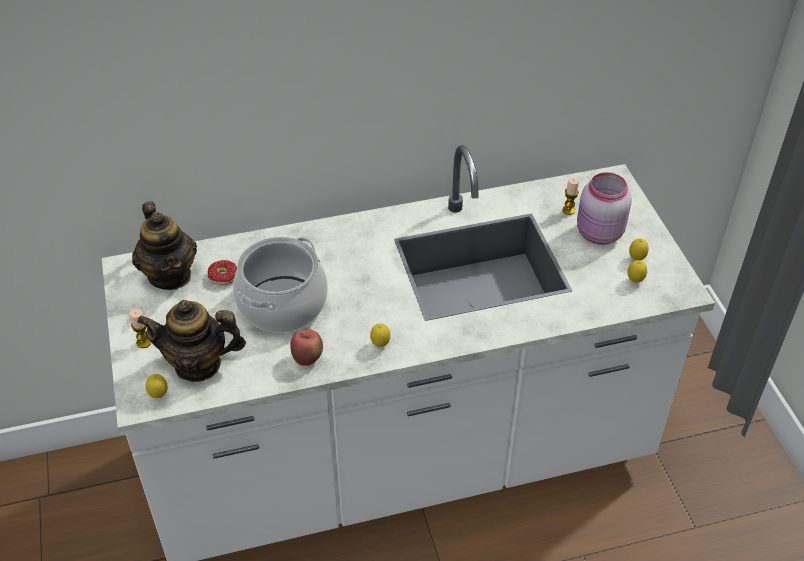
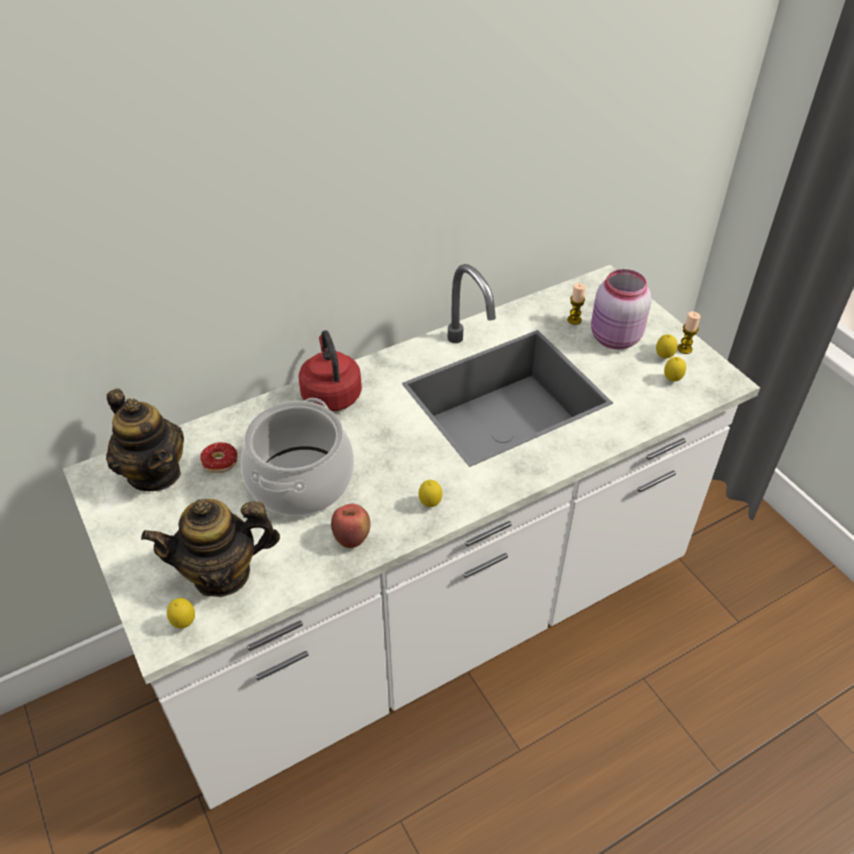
camera: 15 degrees left, 0 degrees up
candle [130,309,151,348] -> candle moved to [677,312,700,354]
none -> red kettle [299,330,362,411]

